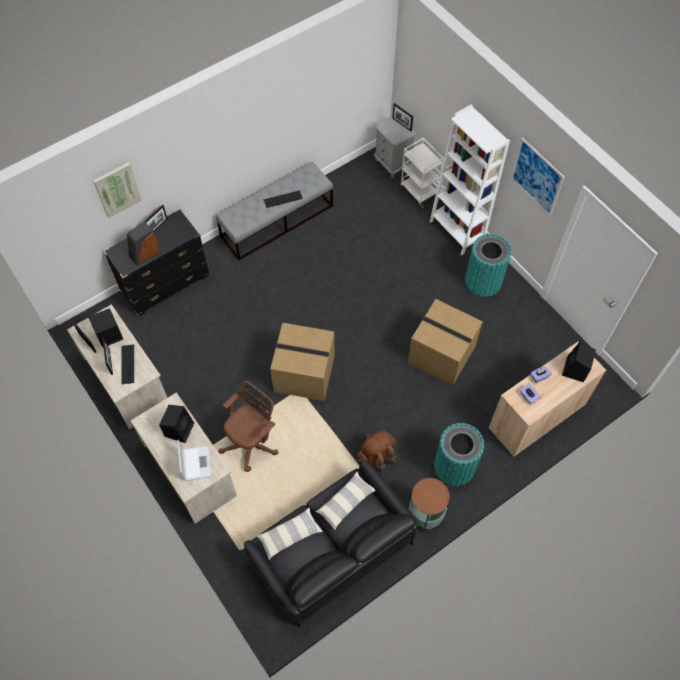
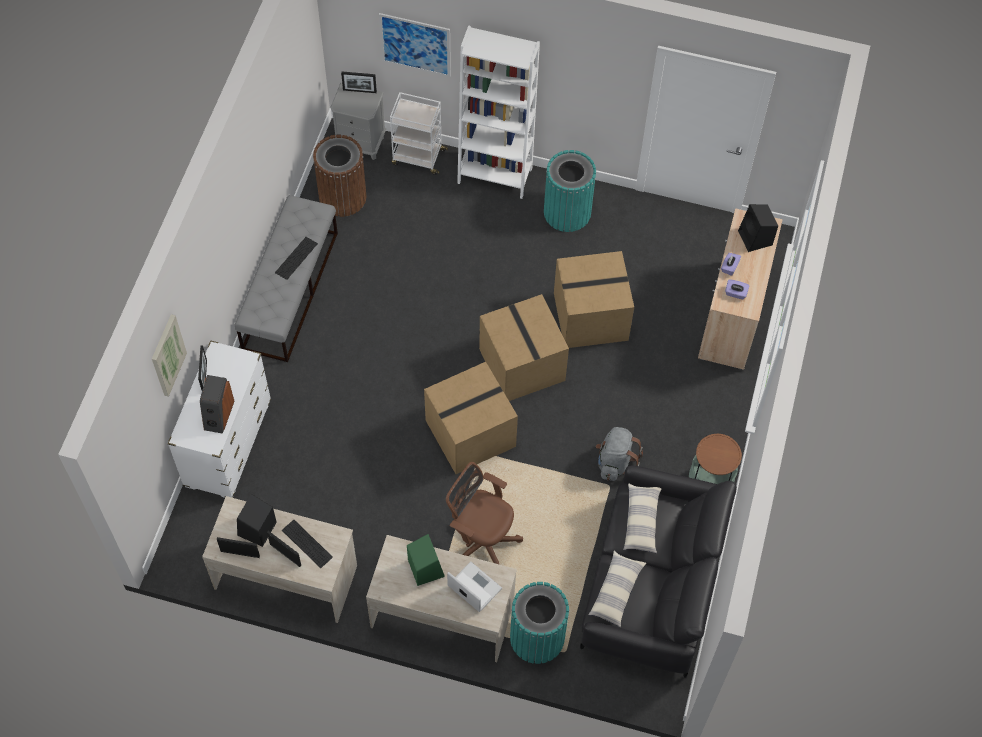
camera: 40 degrees left, 0 degrees up
black dresser [104,209,210,316] -> white dresser [168,340,271,498]
black speaker [159,405,194,443] -> green speaker [407,534,445,586]
brown office chair [218,381,278,472] -> brown office chair turned 60 degrees counterclockwise [446,462,523,565]
brown backpack [357,430,396,472] -> grey backpack [596,427,643,481]
turquoise trash can [434,423,484,486] -> turquoise trash can moved to [510,582,569,664]
picture [511,138,565,216] -> picture moved to [379,13,451,77]
none -> brown trash can [313,135,366,217]
none -> cardboard box [479,294,569,401]

